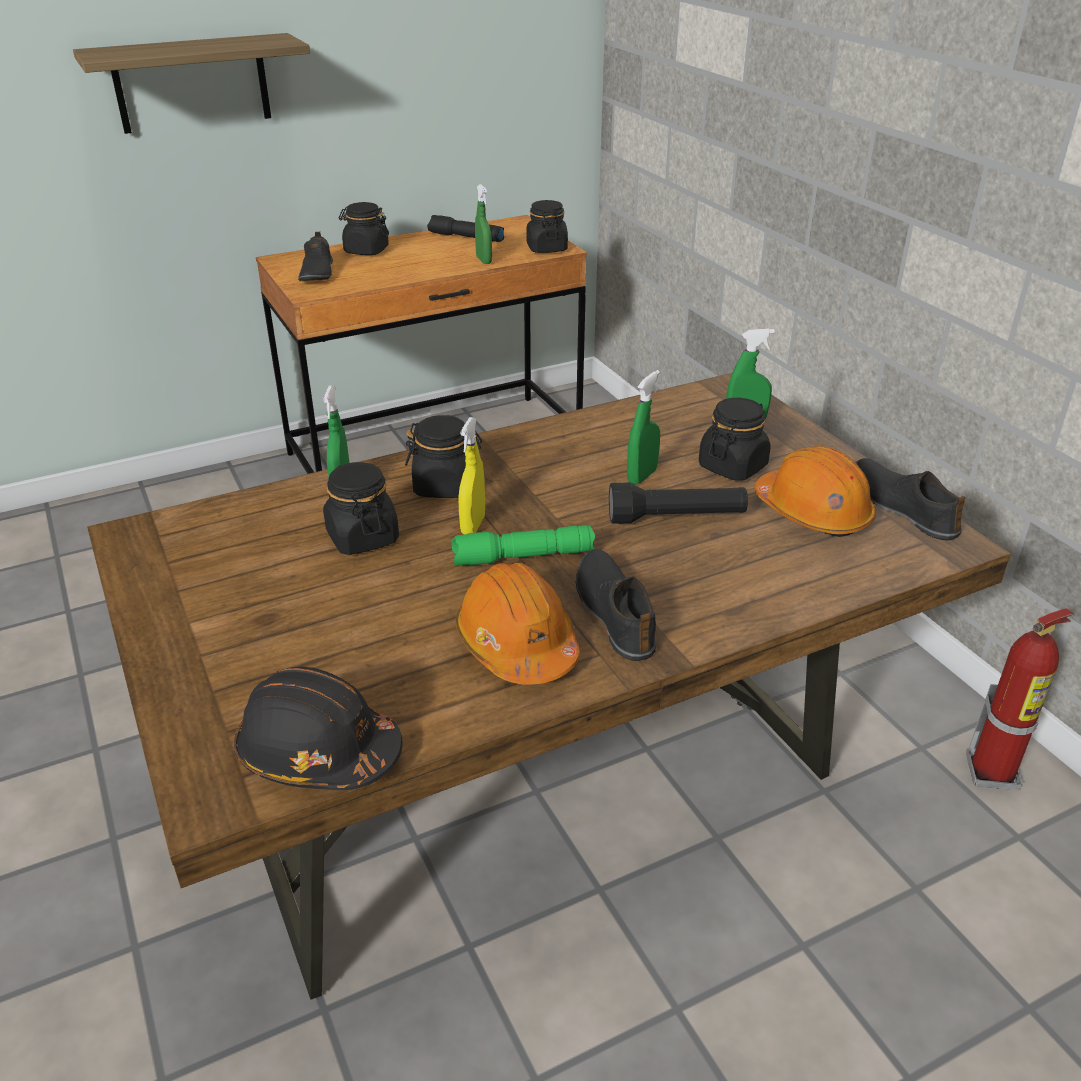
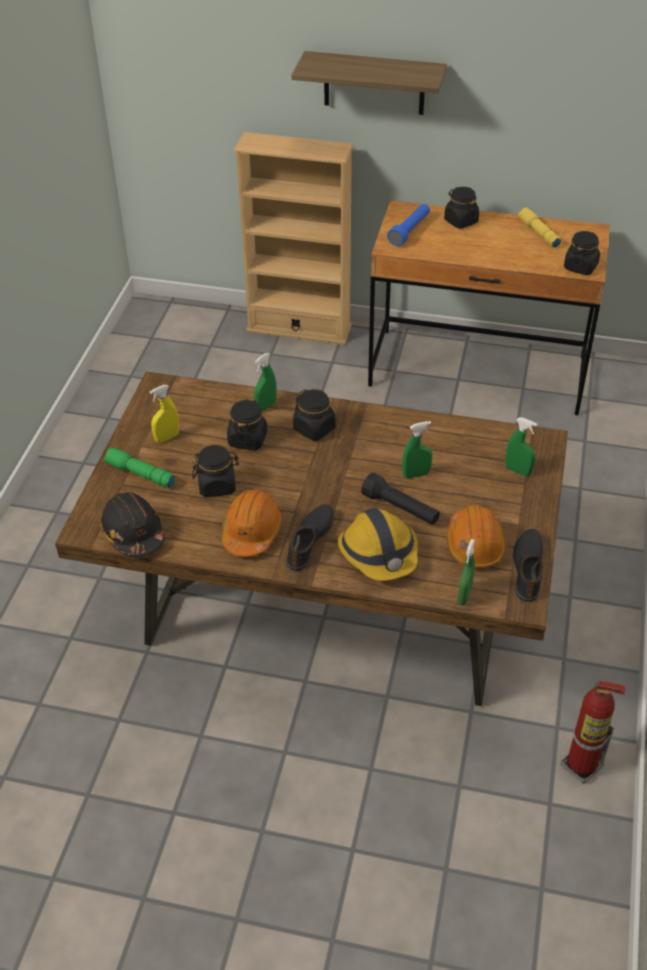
camera: 40 degrees right, 10 degrees up
black shoe [298,232,333,281] -> blue flashlight [387,204,430,246]
black flashlight [427,215,504,242] -> yellow flashlight [518,207,561,248]
green flashlight [451,525,595,566] -> green flashlight moved to [103,448,175,488]
yellow spray bottle [458,417,485,535] -> yellow spray bottle moved to [150,385,179,443]
green spray bottle [475,184,492,264] -> green spray bottle moved to [458,539,475,605]
black jar [699,398,771,481] -> black jar moved to [192,445,239,497]
none -> beige bookcase [234,132,354,345]
none -> hard hat [338,508,418,581]

